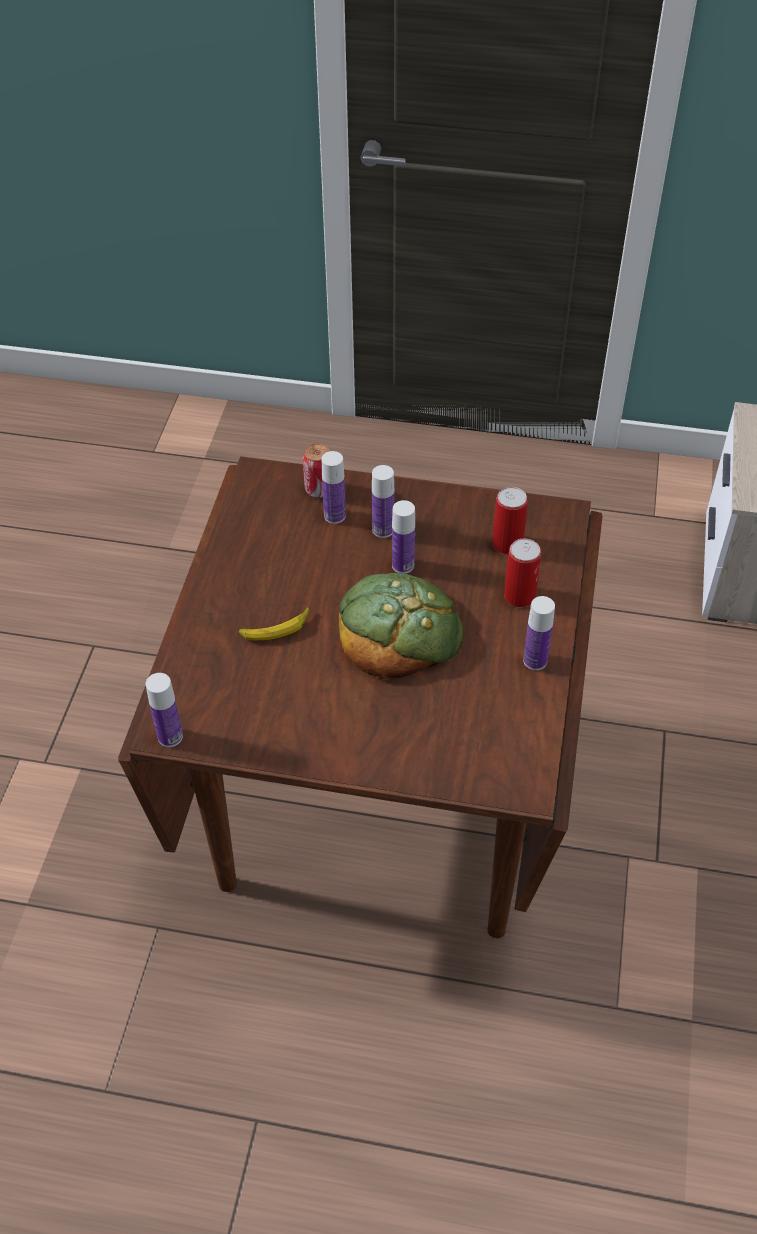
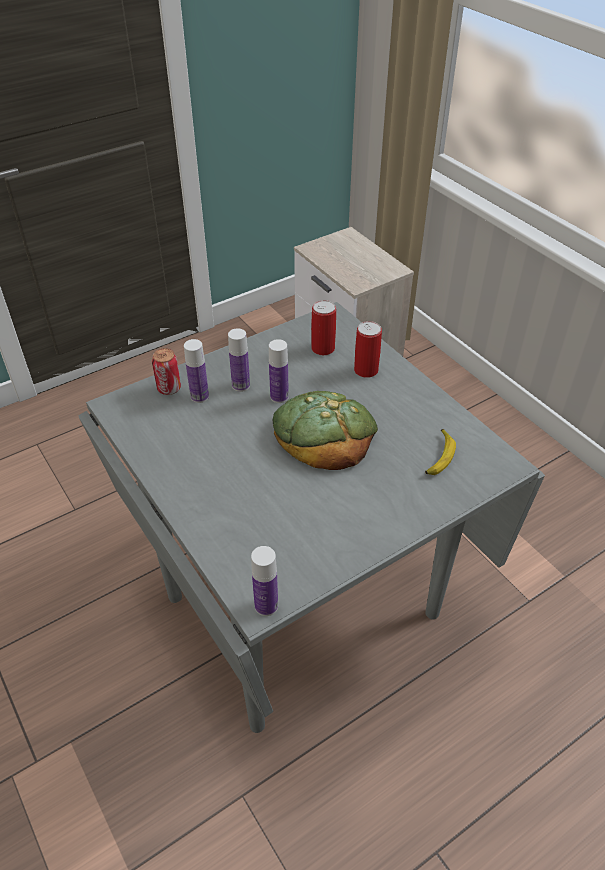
camera: 45 degrees left, 5 degrees down
brown dining table [118,456,603,938] -> grey dining table [78,302,545,733]
banana [238,606,310,640] -> banana moved to [425,429,456,475]
bottle [523,596,555,670] -> none

